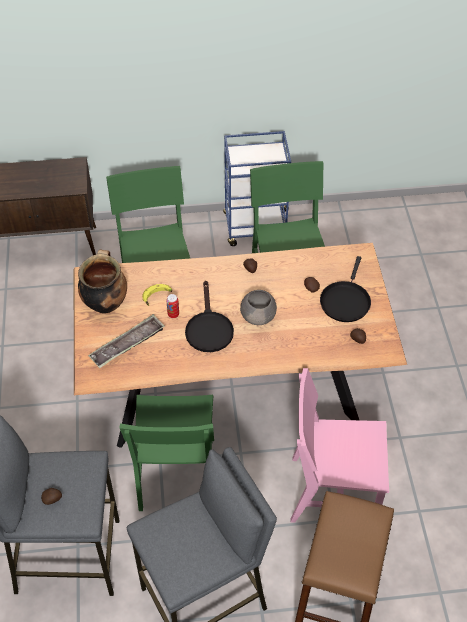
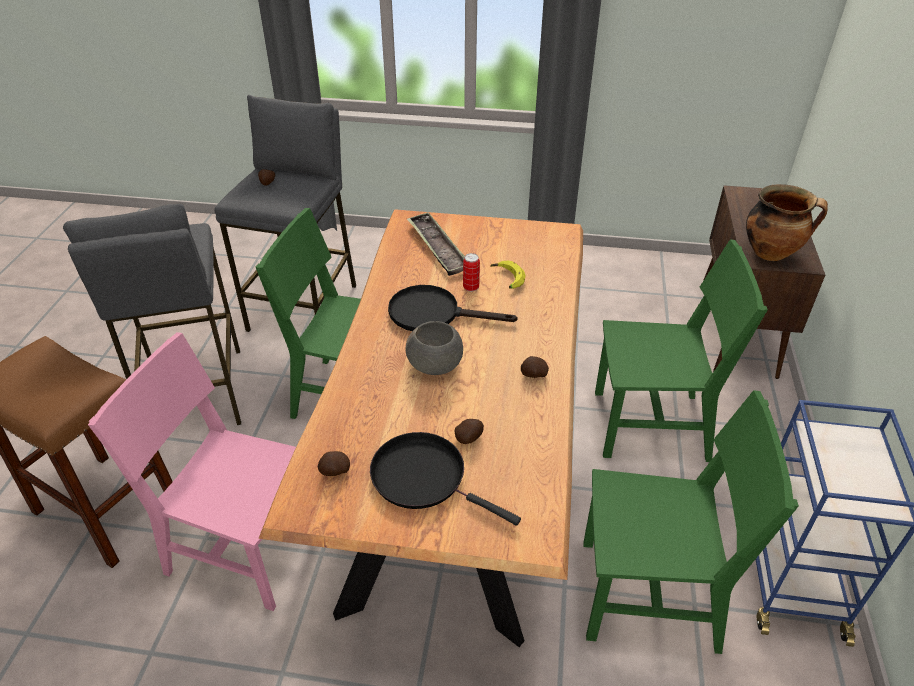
camera: 105 degrees right, 10 degrees down
cooking pot [78,250,127,314] -> cooking pot moved to [746,184,828,261]
pink chair [291,368,389,523] -> pink chair turned 90 degrees counterclockwise [88,332,296,611]

